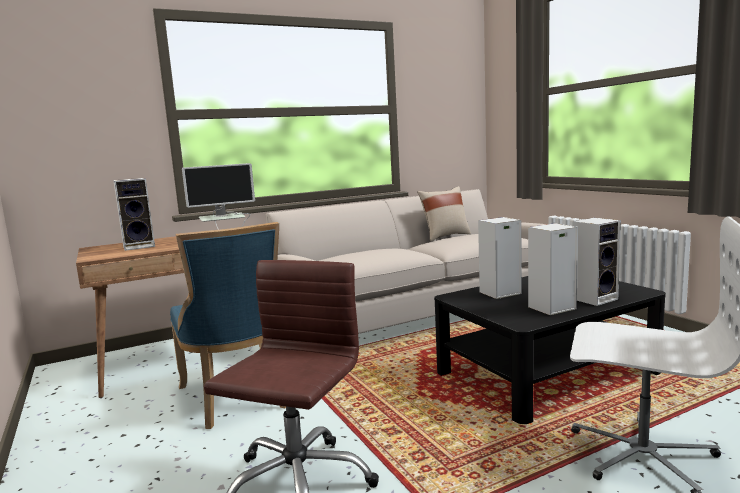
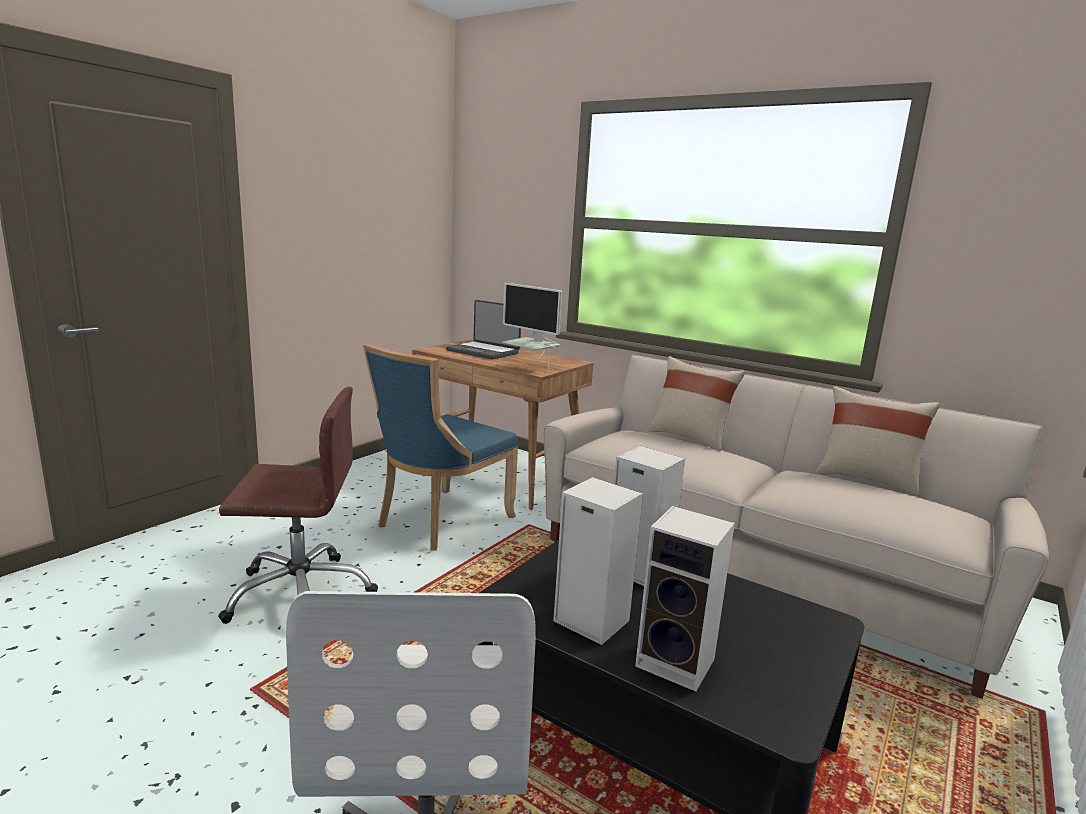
camera: 60 degrees right, 5 degrees up
speaker [113,178,155,251] -> laptop [446,300,521,359]
none -> beige pillow [648,356,745,451]

